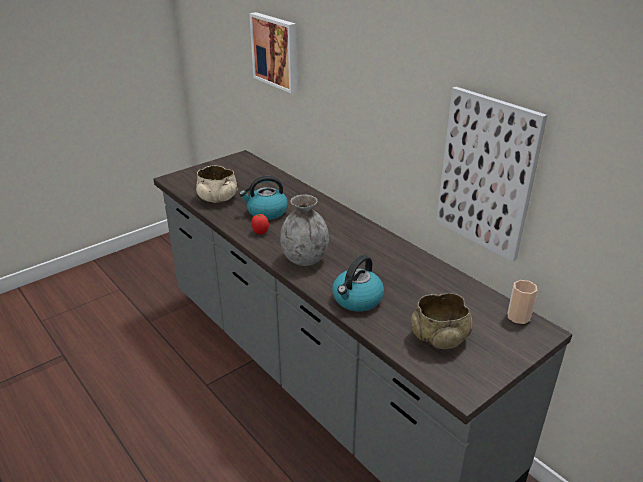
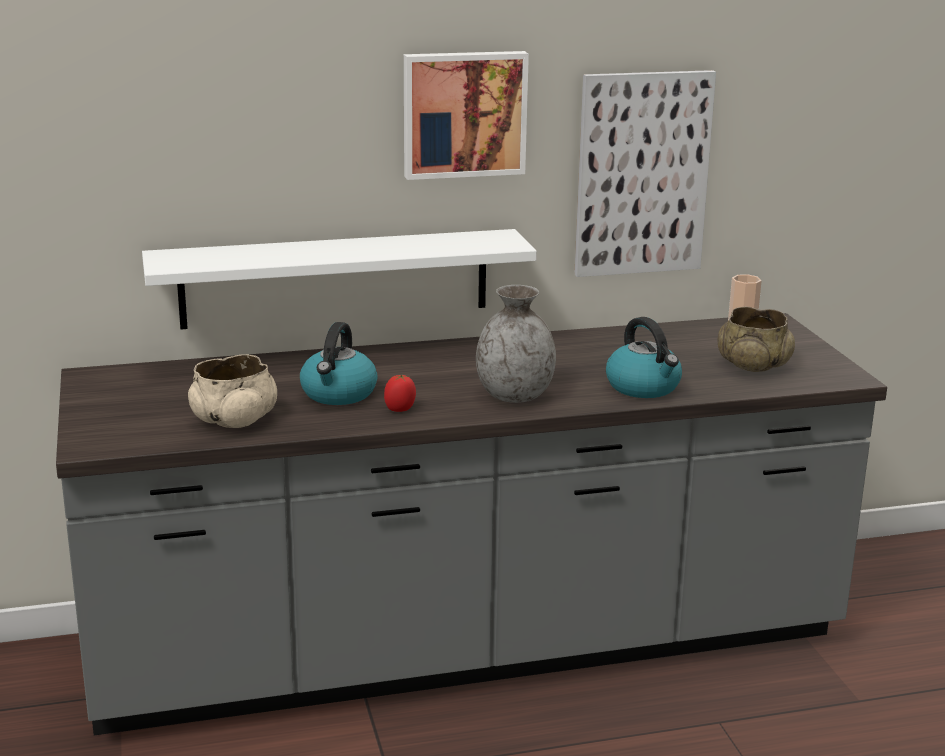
camera: 65 degrees left, 10 degrees down
picture [249,12,298,93] -> picture moved to [404,51,529,180]
none -> white shelf [142,229,537,329]

